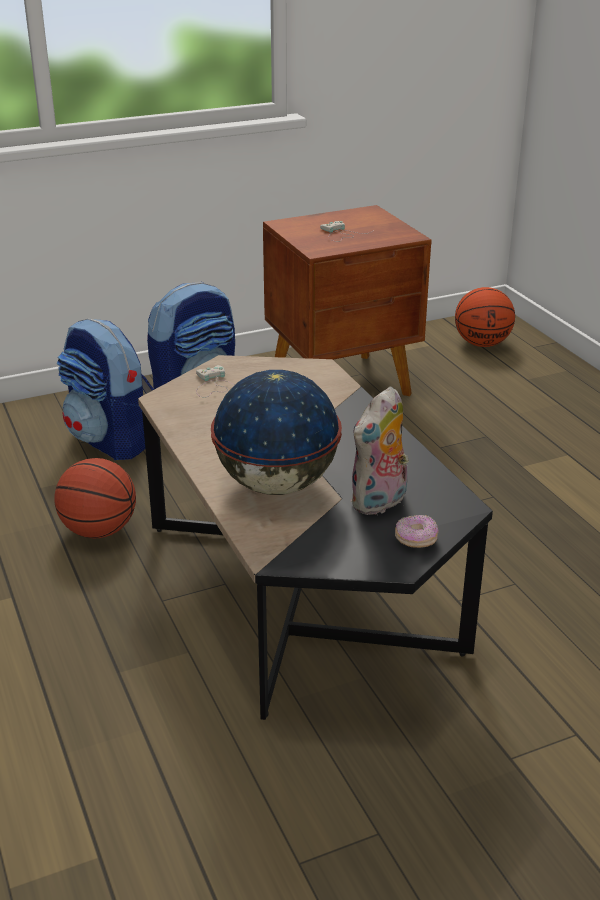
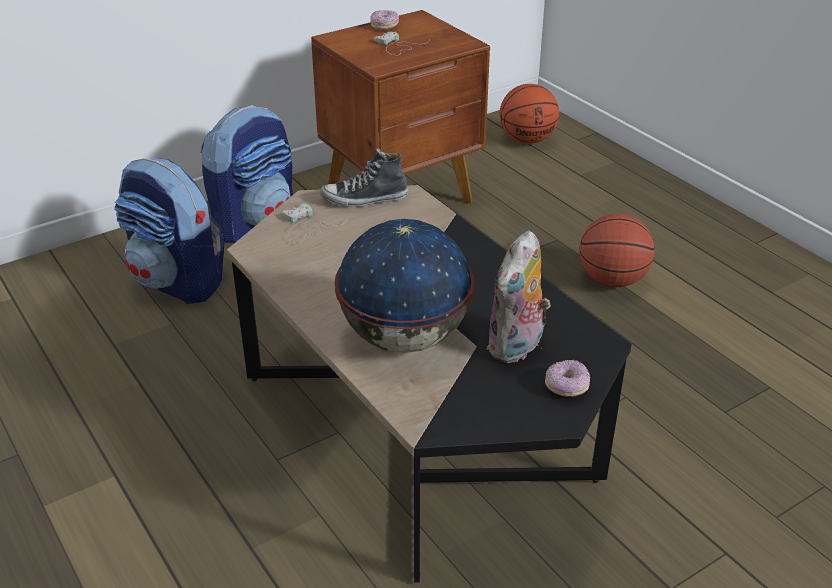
camera: 10 degrees left, 5 degrees up
basketball [54,458,136,538] -> basketball moved to [579,214,655,287]
none -> shoe [320,148,408,207]
none -> donut [370,10,399,30]

